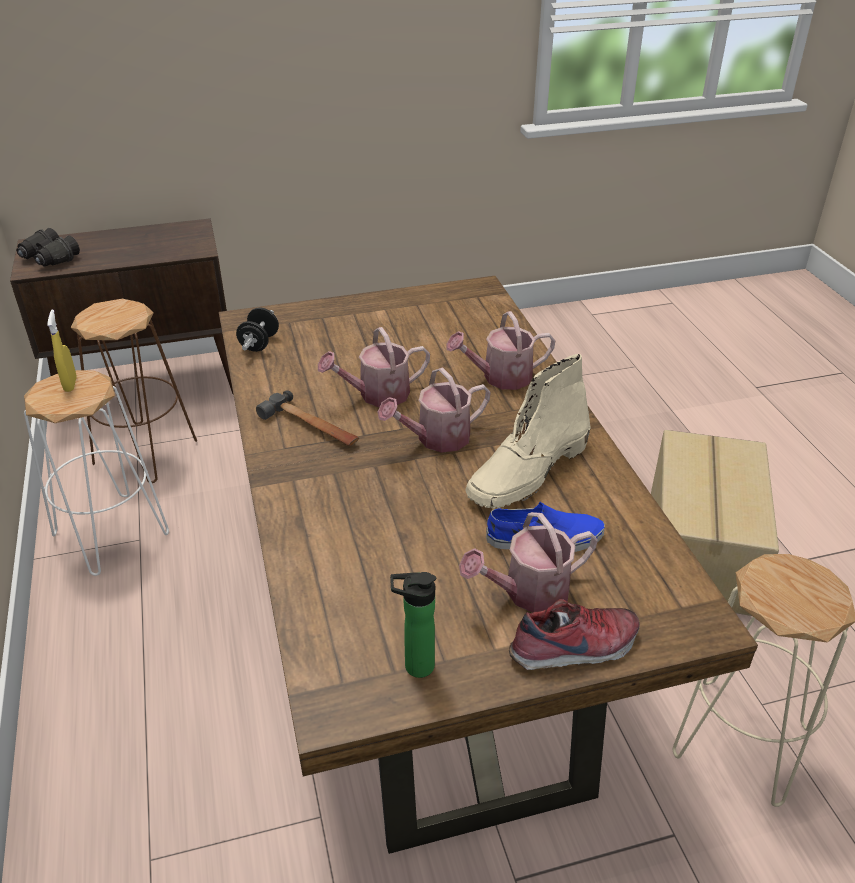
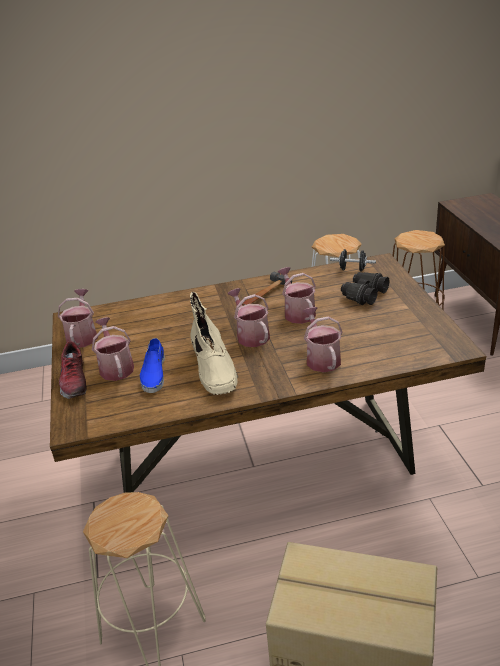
camera: 95 degrees right, 5 degrees down
black binoculars [16,228,80,267] -> black binoculars moved to [341,272,389,305]
yellow spray bottle [47,310,77,392] -> none
bottle [390,572,436,678] -> watering can [58,289,98,348]
beige boot [466,354,590,509] -> beige boot turned 150 degrees counterclockwise [190,292,238,395]

